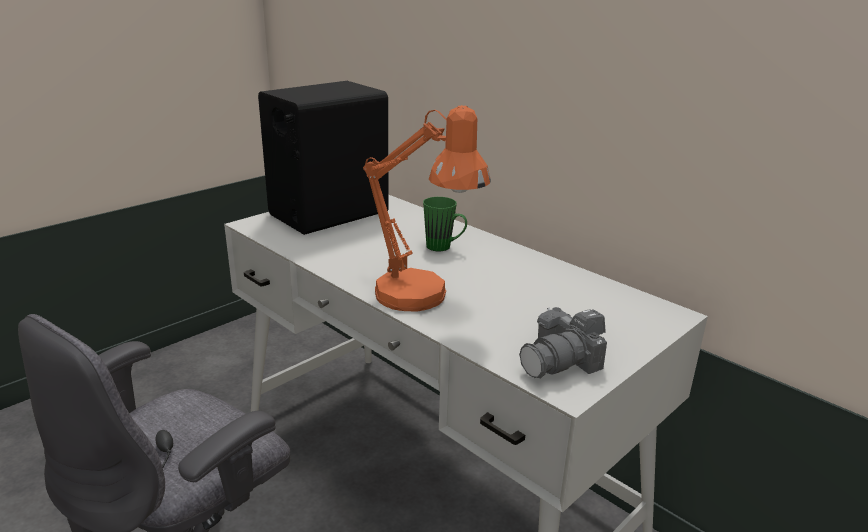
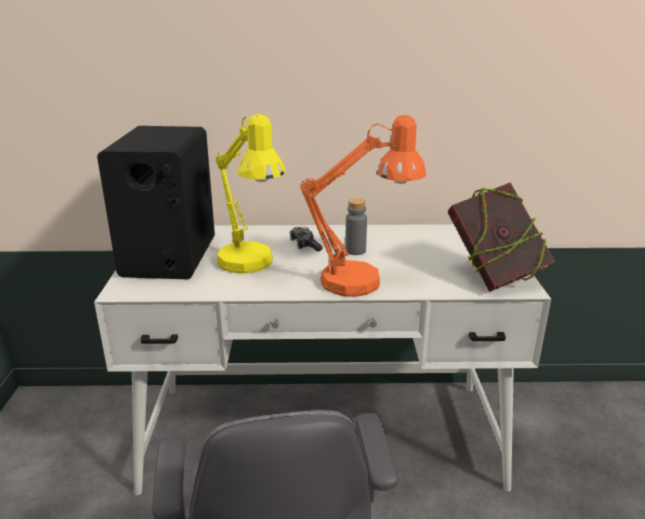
camera: 45 degrees left, 0 degrees up
green mug [423,197,467,251] -> game controller [289,227,323,251]
camera [519,307,607,378] -> book [448,182,555,292]
none -> yellow table lamp [215,114,286,273]
none -> grey bottle [345,198,367,255]

